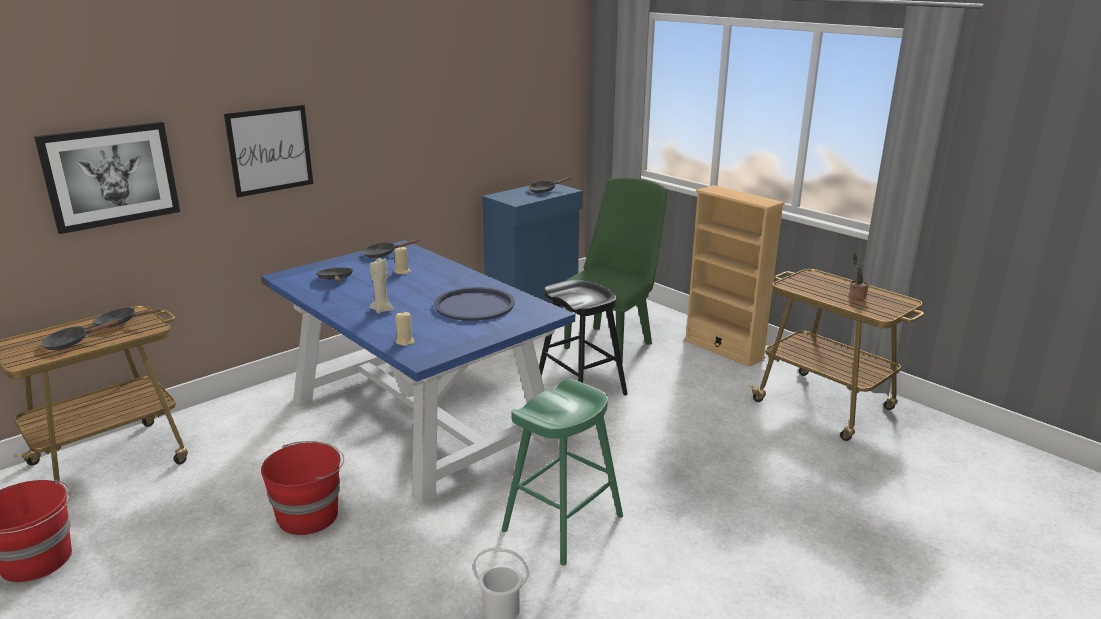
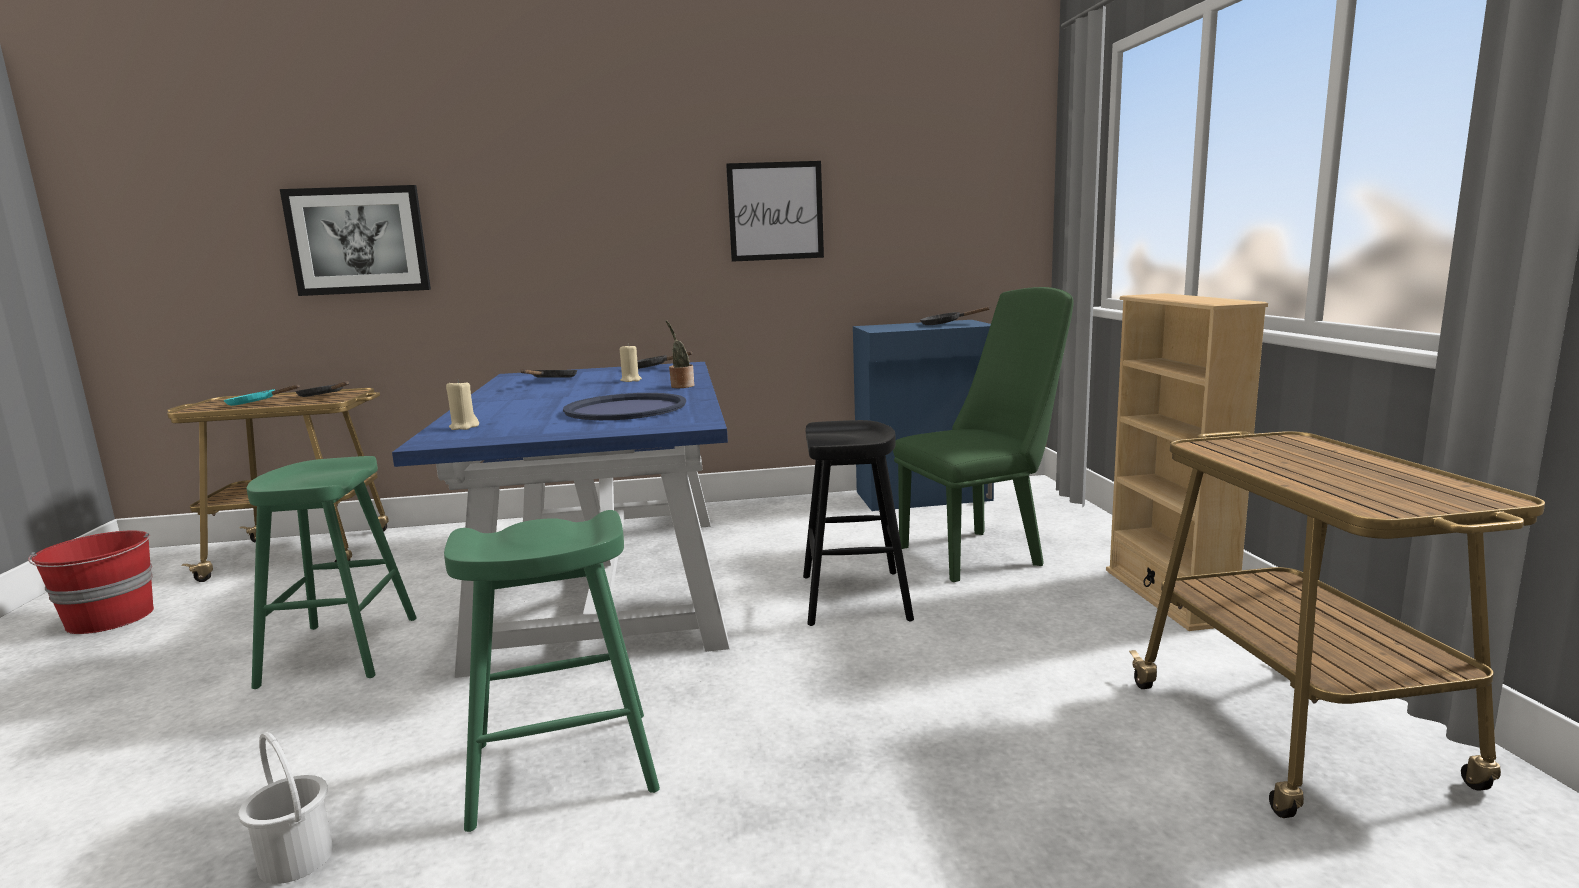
camera: 35 degrees right, 10 degrees down
black frying pan [41,319,119,350] -> turquoise frying pan [224,384,300,406]
picture [224,105,313,197] -> picture moved to [726,161,824,262]
red bucket [261,441,344,535] -> green stool [247,456,417,689]
beige candle [369,257,394,314] -> none
potted plant [849,253,869,300] -> potted plant moved to [666,320,694,388]

